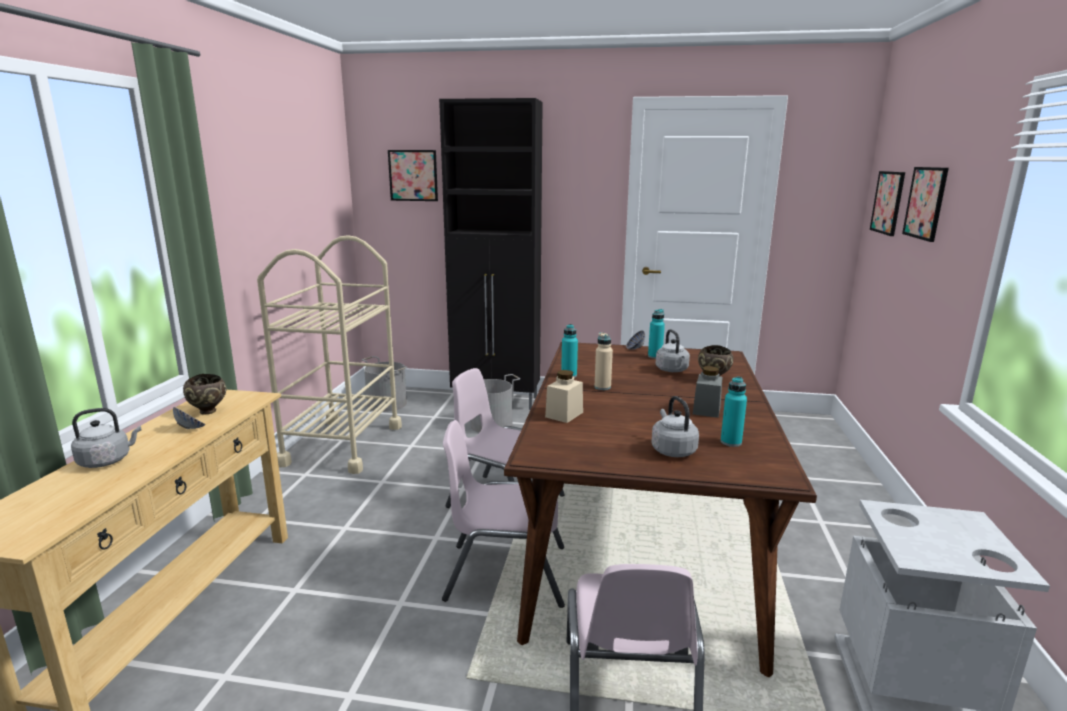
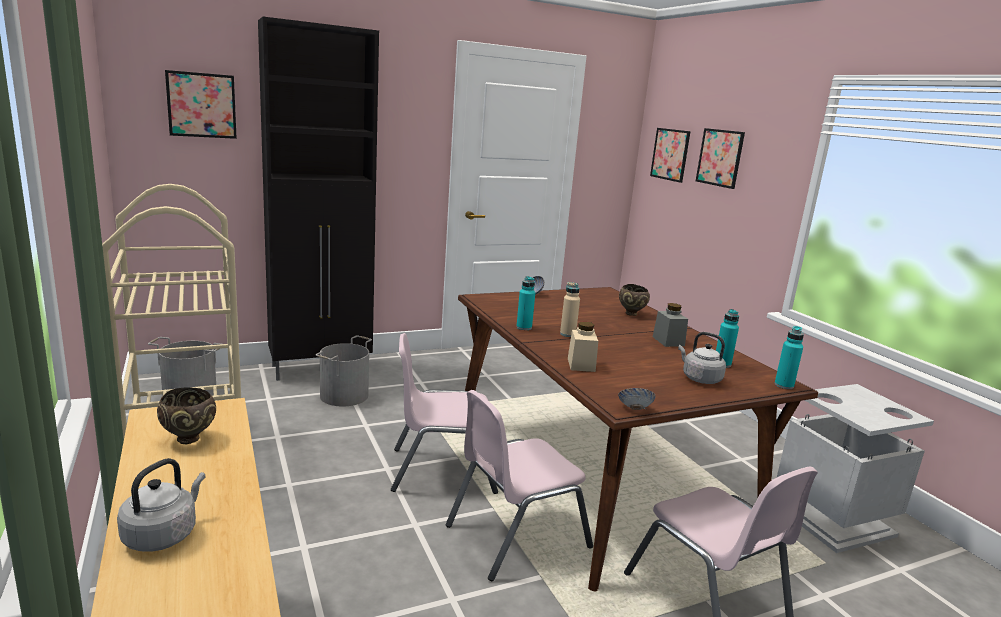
camera: 35 degrees left, 0 degrees up
bowl [173,407,206,429] -> bowl moved to [618,388,656,410]
turquoise bottle [648,309,665,359] -> turquoise bottle moved to [775,326,804,389]
grey kettle [655,329,690,372] -> none

